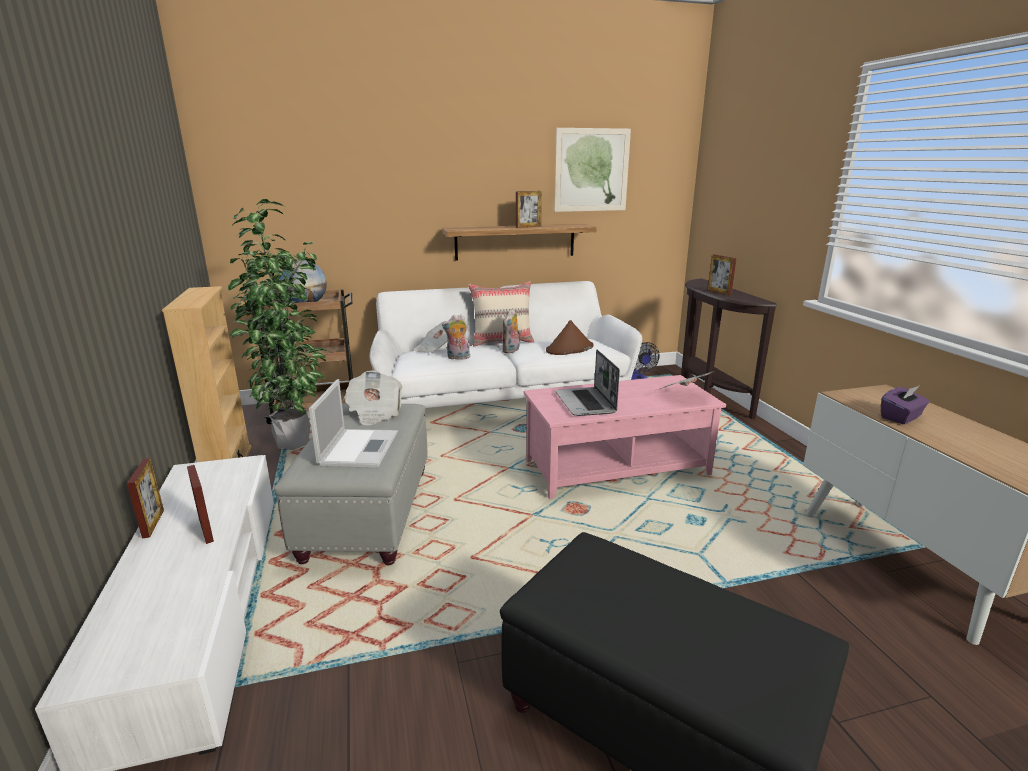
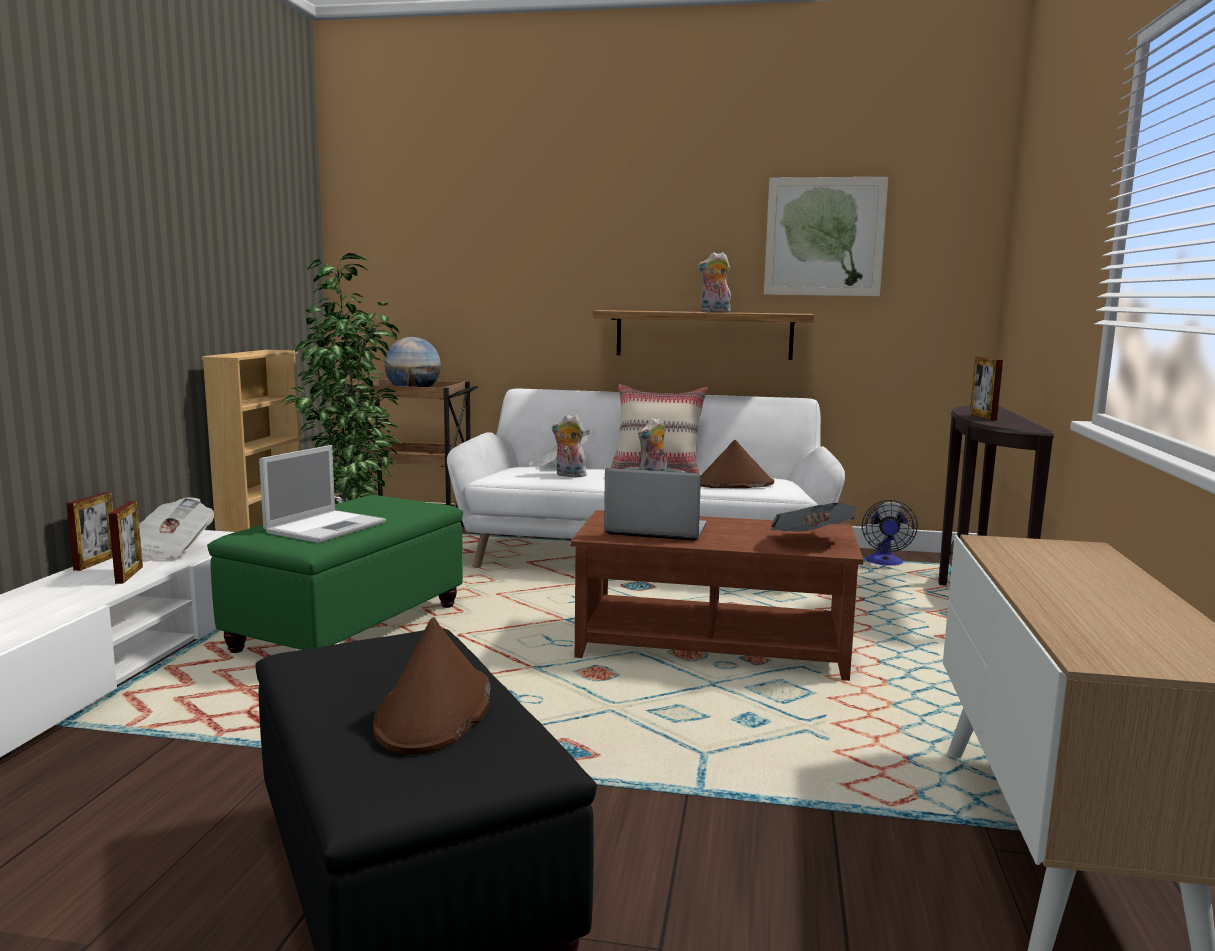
camera: 25 degrees right, 10 degrees down
grey ottoman [274,403,428,565] -> green ottoman [207,495,463,653]
newspaper [344,370,402,426] -> newspaper moved to [139,497,214,562]
picture frame [516,191,542,228] -> plush toy [697,252,731,312]
pink coffee table [524,375,726,499] -> brown coffee table [570,510,864,681]
laptop [555,350,620,416] -> laptop turned 90 degrees clockwise [604,468,707,541]
purple tissue box [881,385,930,424] -> none
none -> brown hat [373,617,490,754]

